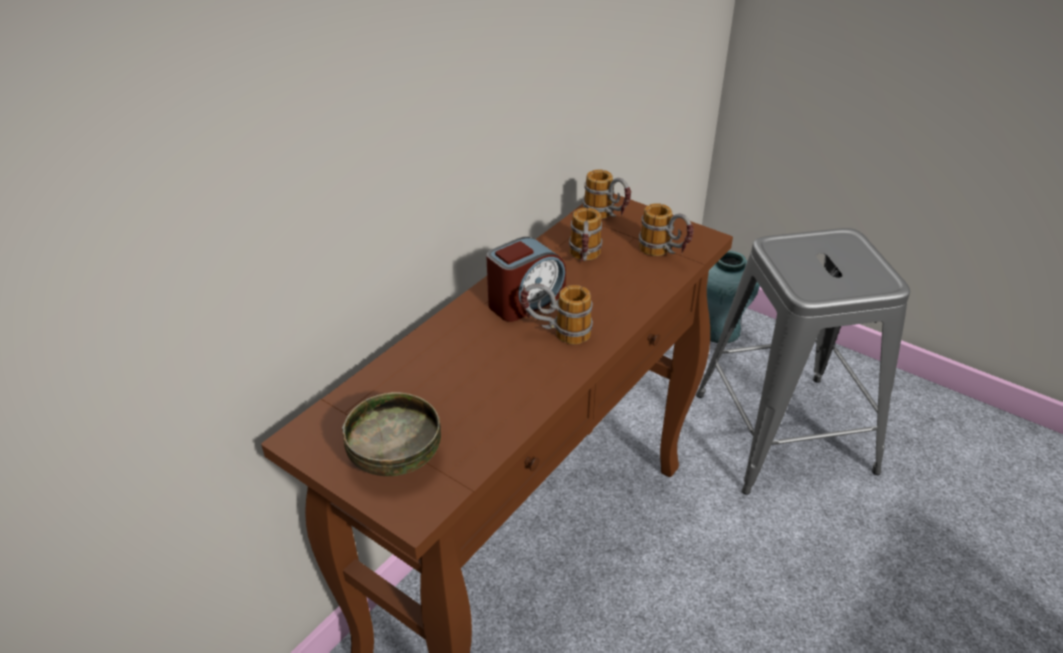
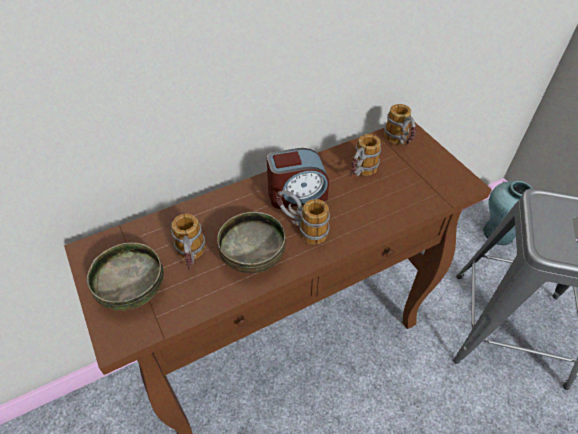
camera: 25 degrees right, 10 degrees up
mug [639,203,694,256] -> mug moved to [171,214,206,271]
none -> bowl [217,212,286,273]

